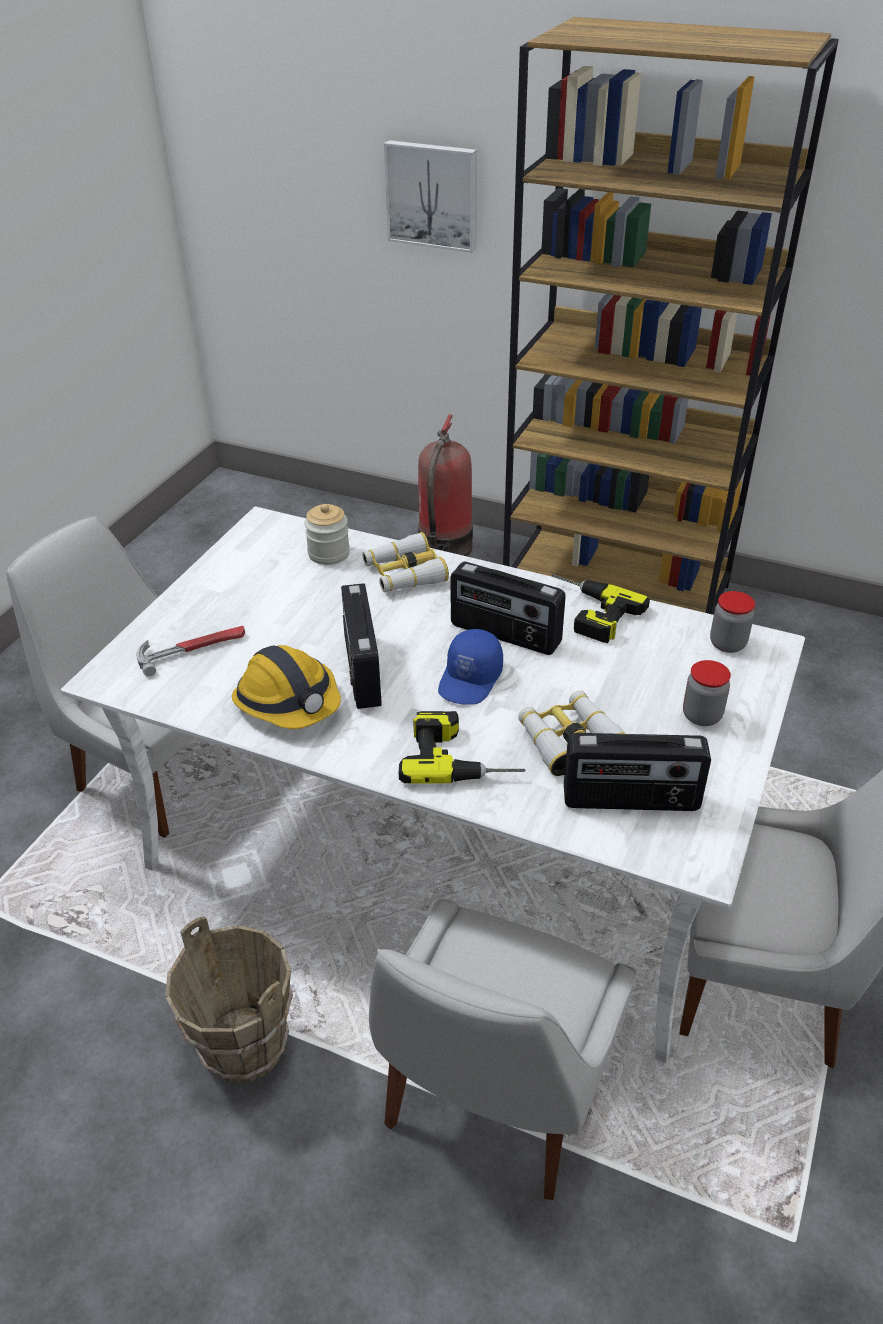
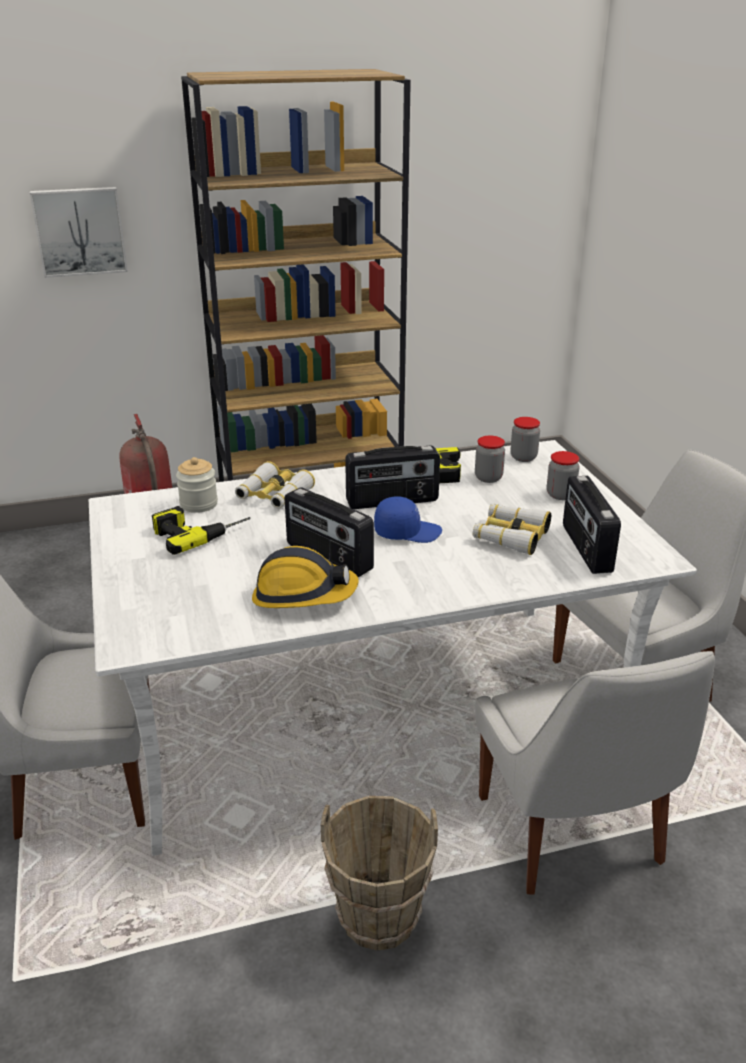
camera: 40 degrees left, 10 degrees down
hammer [137,626,245,677] -> none
power drill [399,711,526,783] -> power drill moved to [152,506,250,555]
blue cap [438,629,503,705] -> blue cap turned 75 degrees counterclockwise [374,497,442,543]
radio [564,733,711,811] -> radio turned 120 degrees clockwise [563,476,621,574]
none -> jar [475,436,505,483]

